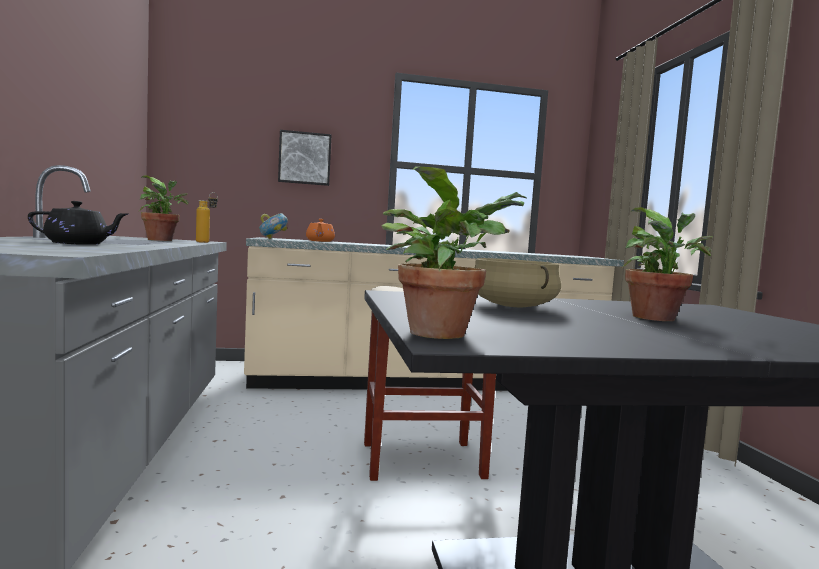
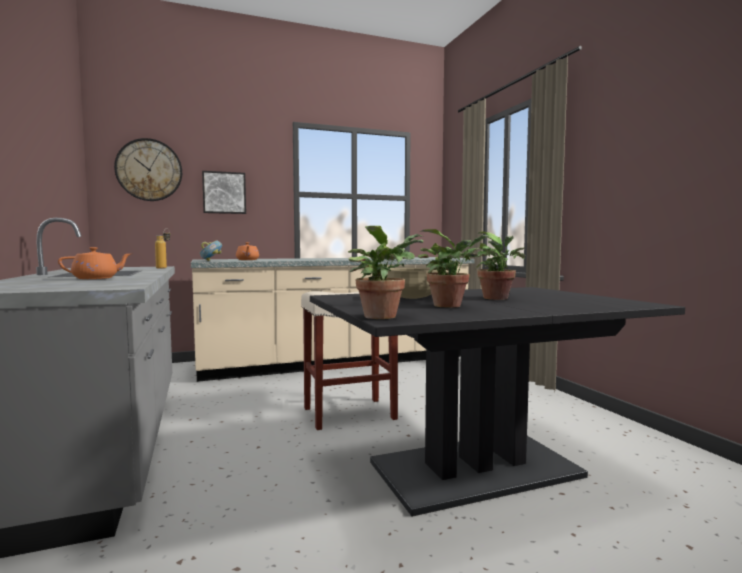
camera: 10 degrees left, 0 degrees up
black teapot [28,201,128,245] -> orange teapot [58,247,131,279]
potted plant [138,176,189,241] -> potted plant moved to [418,229,490,308]
none -> wall clock [114,138,182,201]

